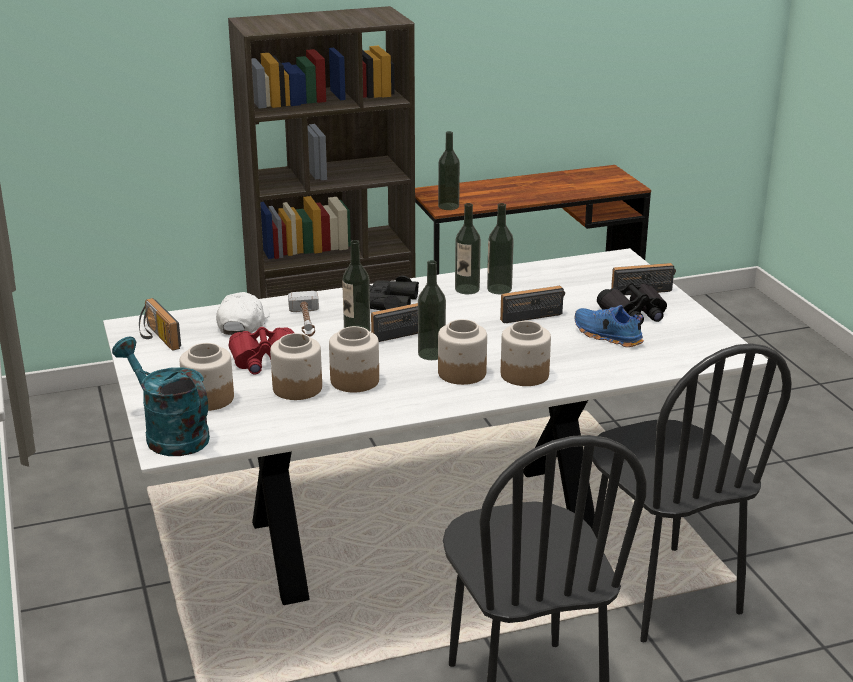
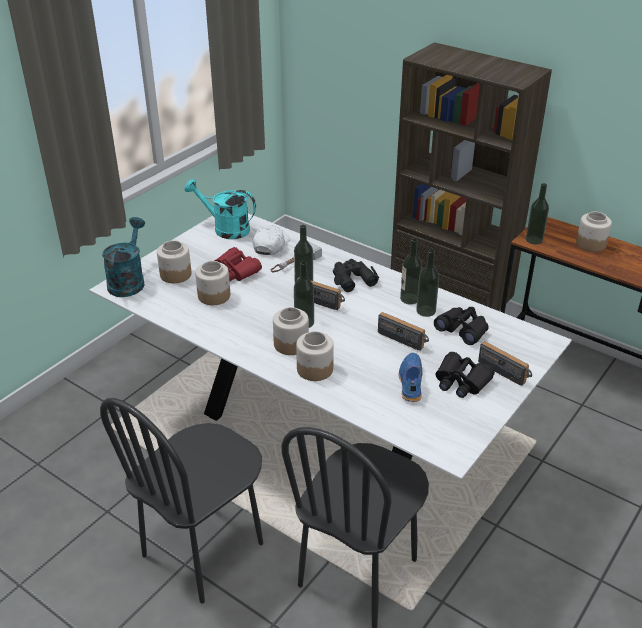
camera: 55 degrees right, 10 degrees up
radio [139,298,181,351] -> turquoise watering can [185,179,256,239]
white cap [216,292,270,335] -> white cap turned 45 degrees counterclockwise [253,225,290,255]
jar [329,326,379,392] -> jar moved to [576,212,612,252]
none -> black binoculars [434,307,488,345]

